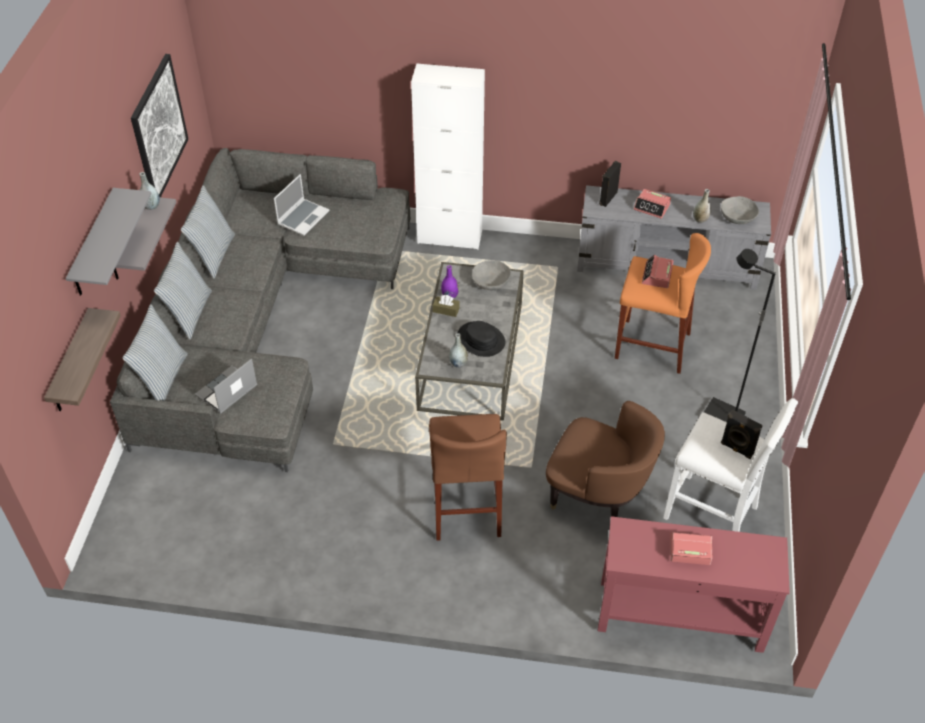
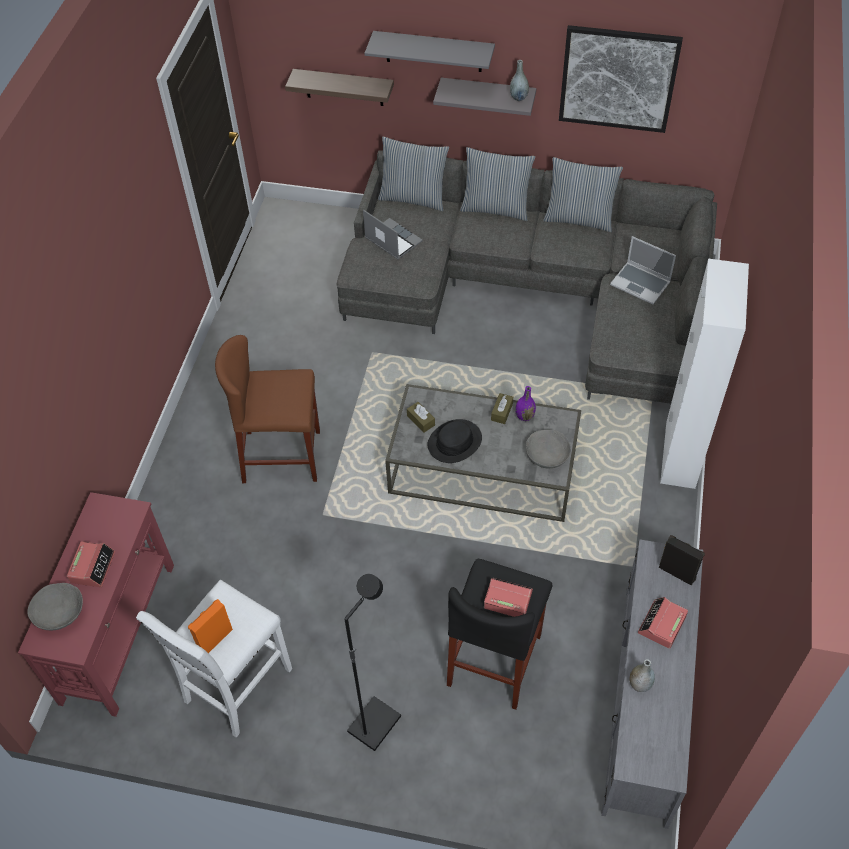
camera: 95 degrees right, 5 degrees up
grey vase [449,333,468,368] -> brown tissue box [407,402,435,433]
brown armchair [546,401,665,517] -> none
orange stool [615,233,711,374] -> black stool [447,559,552,710]
grey bowl [721,196,759,224] -> grey bowl moved to [27,583,83,630]
black speaker [721,410,763,459] -> orange speaker [188,599,233,653]

